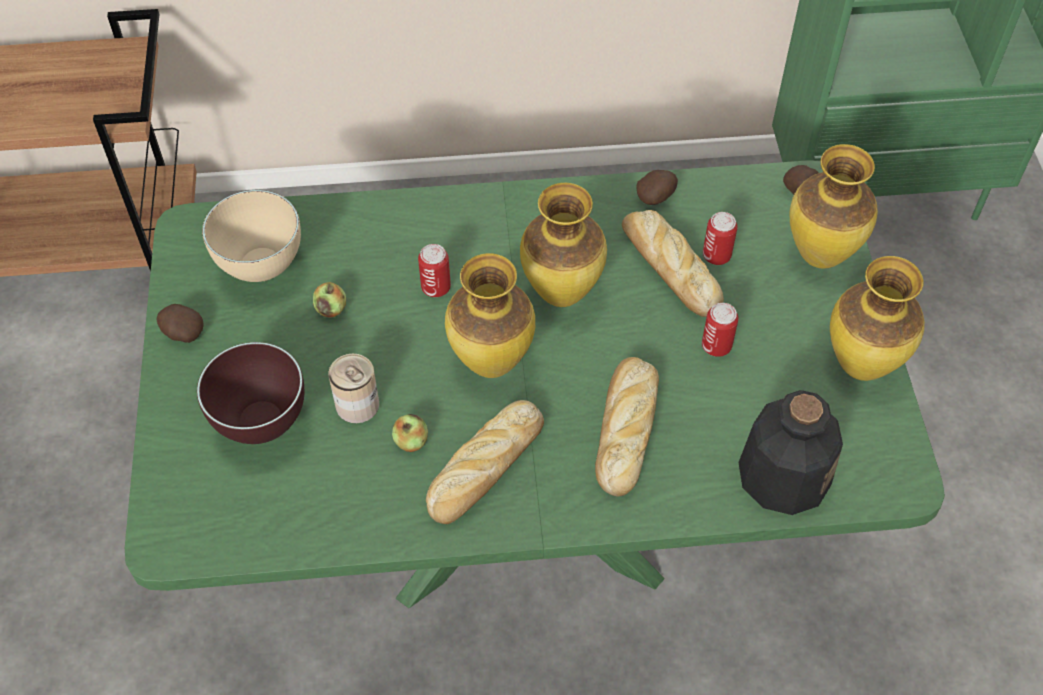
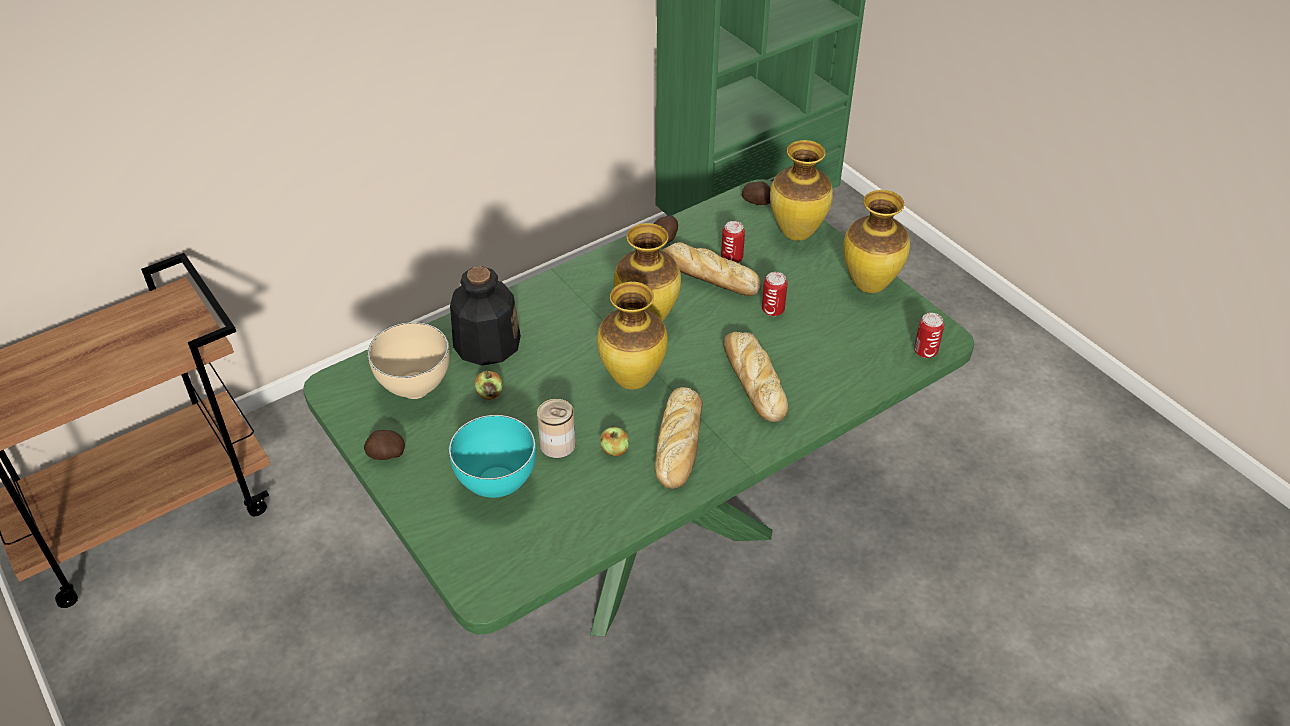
camera: 30 degrees left, 10 degrees down
brown bowl [197,342,304,444] -> turquoise bowl [449,415,536,498]
can [418,244,451,297] -> can moved to [914,313,944,358]
bottle [738,390,843,515] -> bottle moved to [450,266,521,366]

